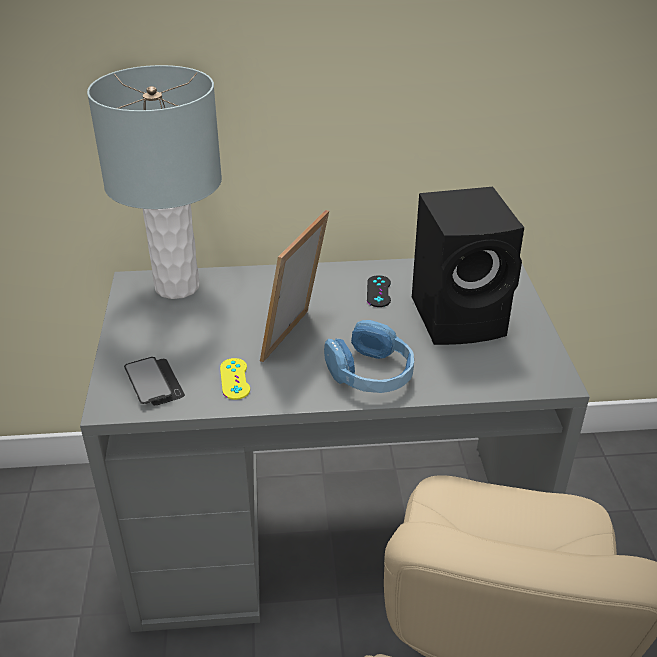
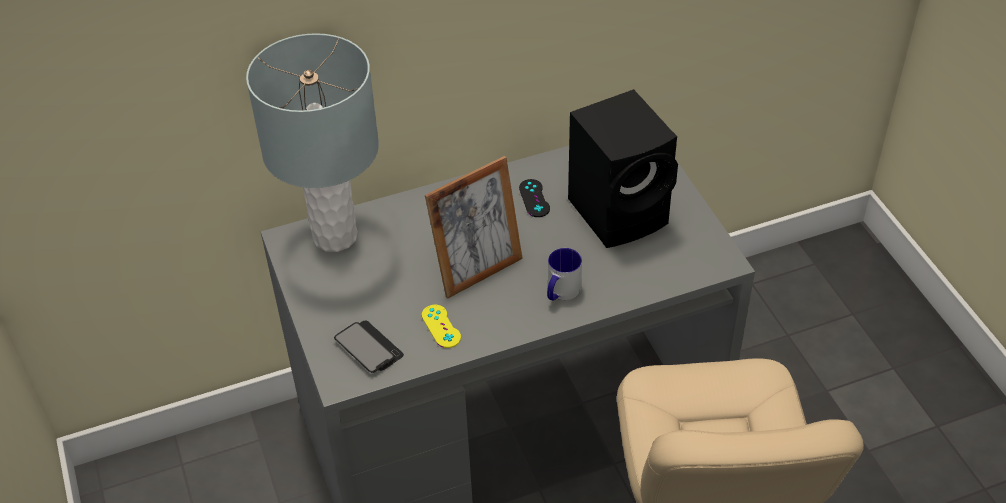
camera: 15 degrees left, 10 degrees up
picture frame [260,210,329,362] -> picture frame turned 135 degrees counterclockwise [425,156,523,298]
blue headphones [324,320,414,393] -> mug [547,248,582,301]

